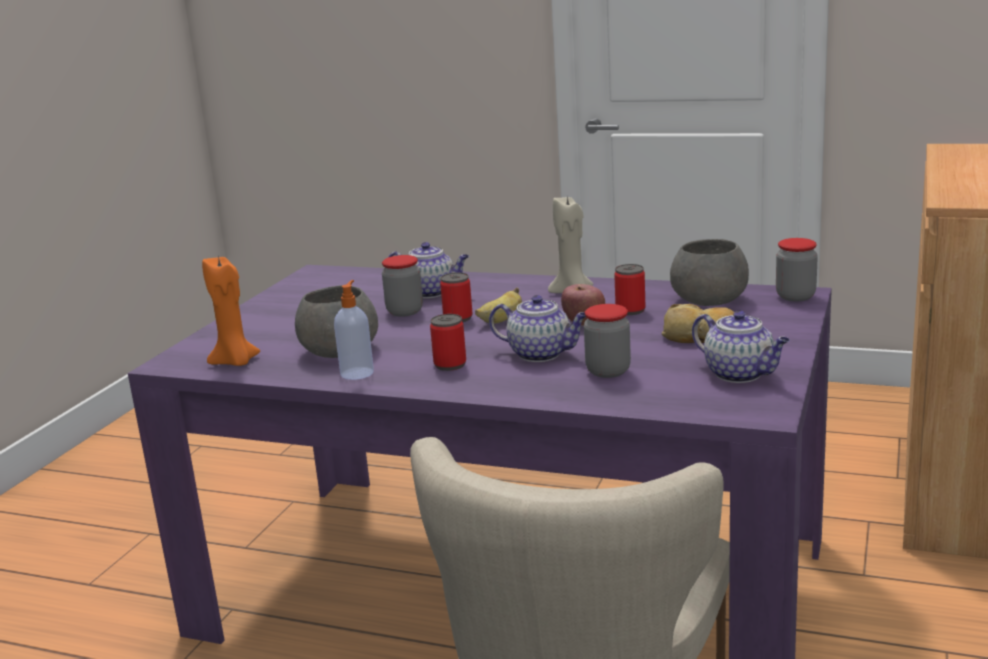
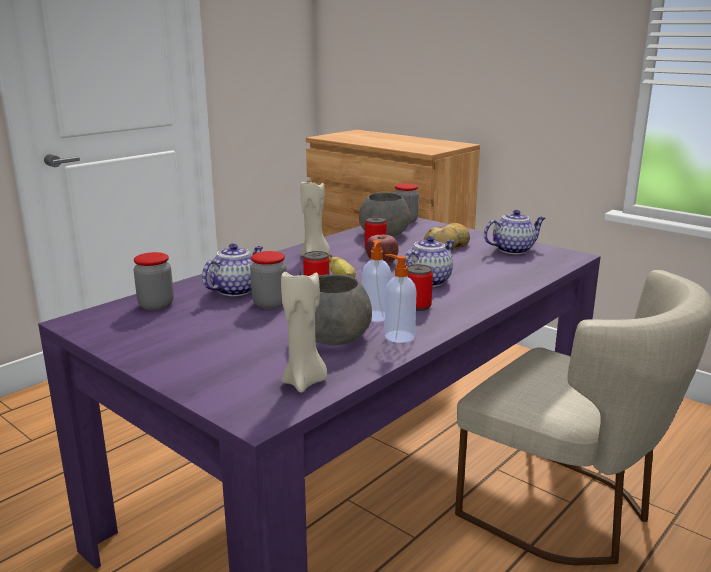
camera: 70 degrees left, 0 degrees up
orange candle [202,255,260,366] -> beige candle [281,270,327,393]
jar [584,304,631,378] -> jar moved to [134,252,174,310]
none -> soap dispenser [362,240,391,322]

